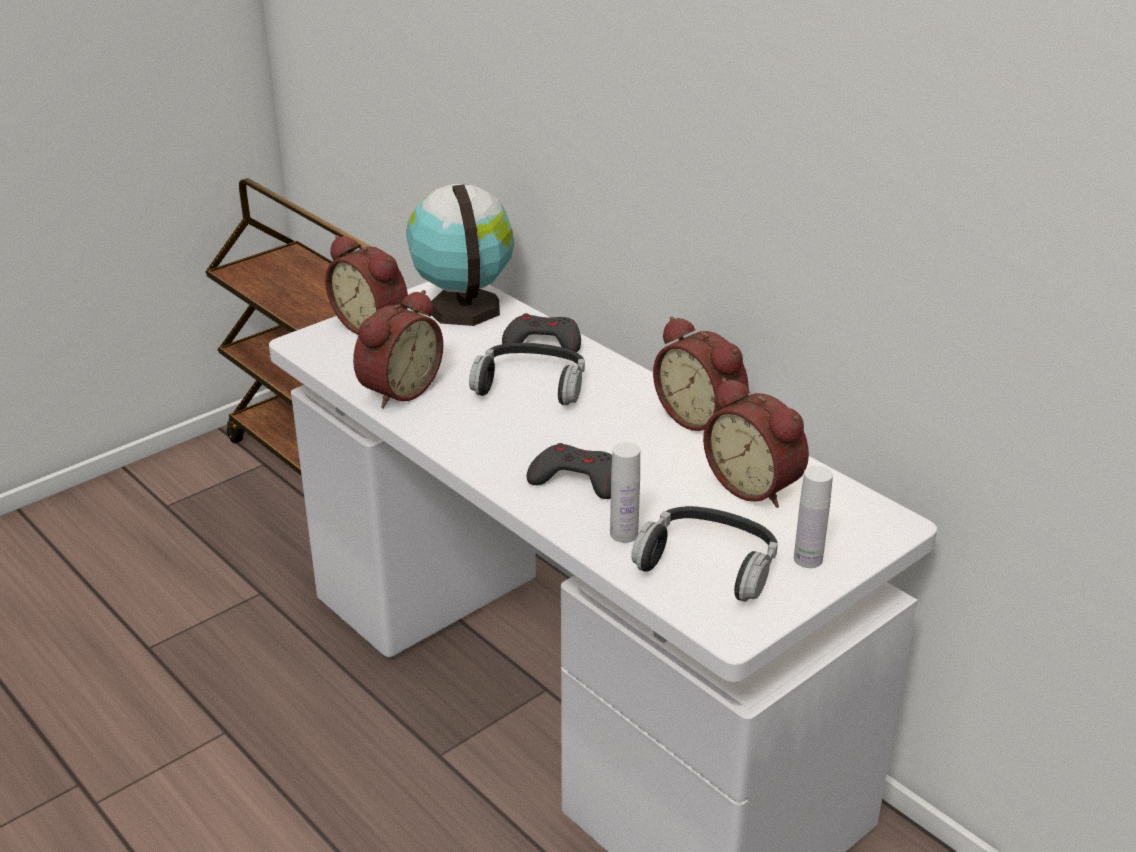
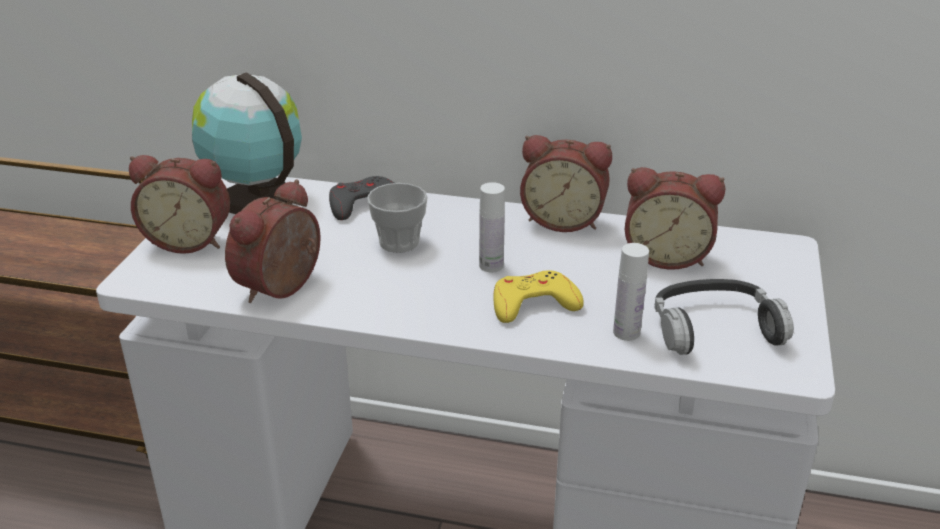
camera: 35 degrees left, 0 degrees up
alarm clock [353,290,443,408] -> alarm clock turned 150 degrees counterclockwise [225,179,321,303]
headphones [469,343,585,406] -> cup [367,183,428,253]
grey game controller [527,443,612,499] -> yellow game controller [493,270,584,323]
white bottle [794,466,833,568] -> white bottle moved to [479,182,505,272]

